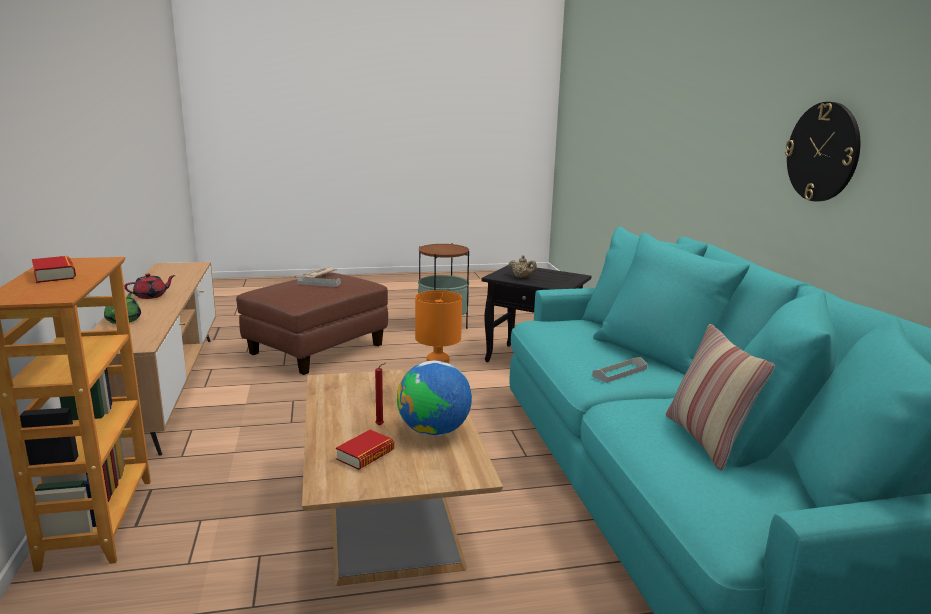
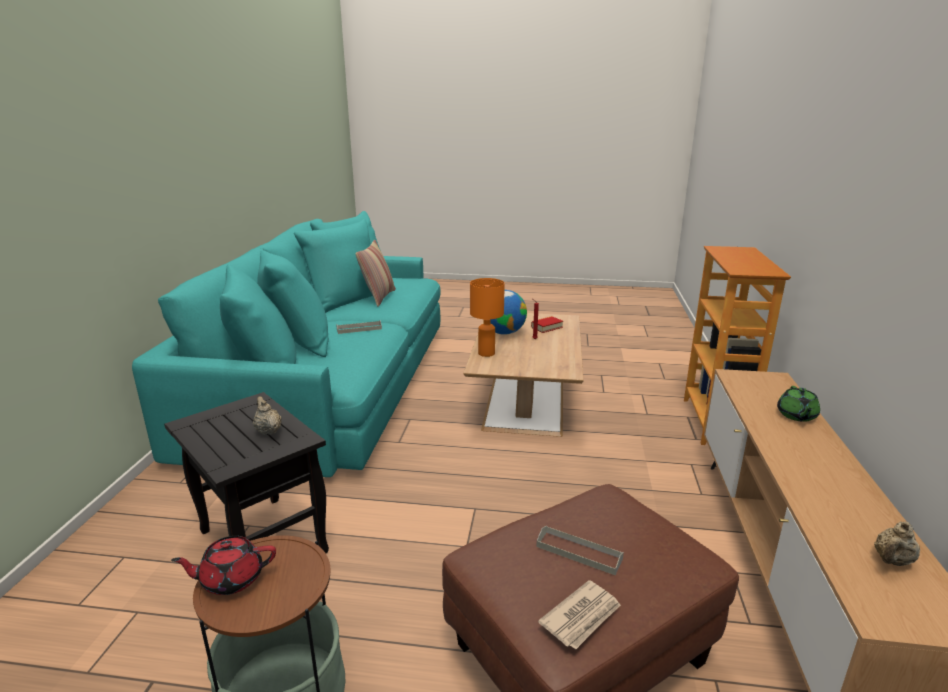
camera: 160 degrees left, 5 degrees up
book [32,256,76,283] -> none
red teapot [124,273,175,299] -> red teapot moved to [171,536,276,595]
wall clock [785,102,860,201] -> none
none -> beige teapot [874,522,920,566]

